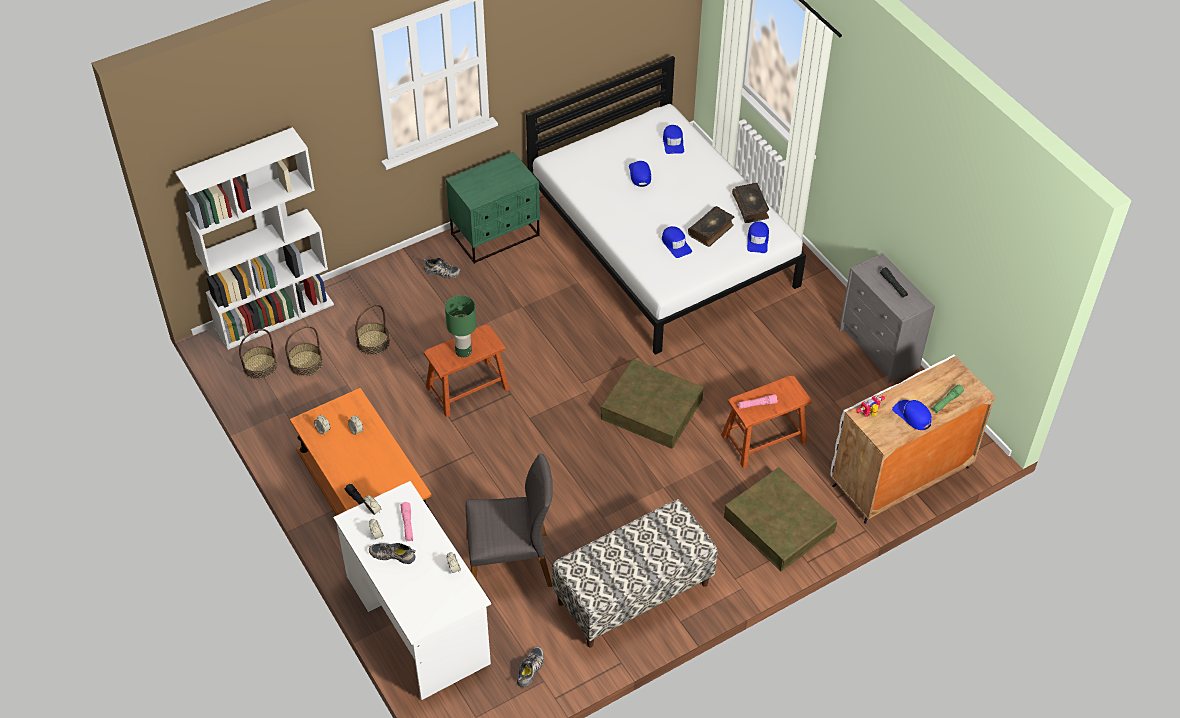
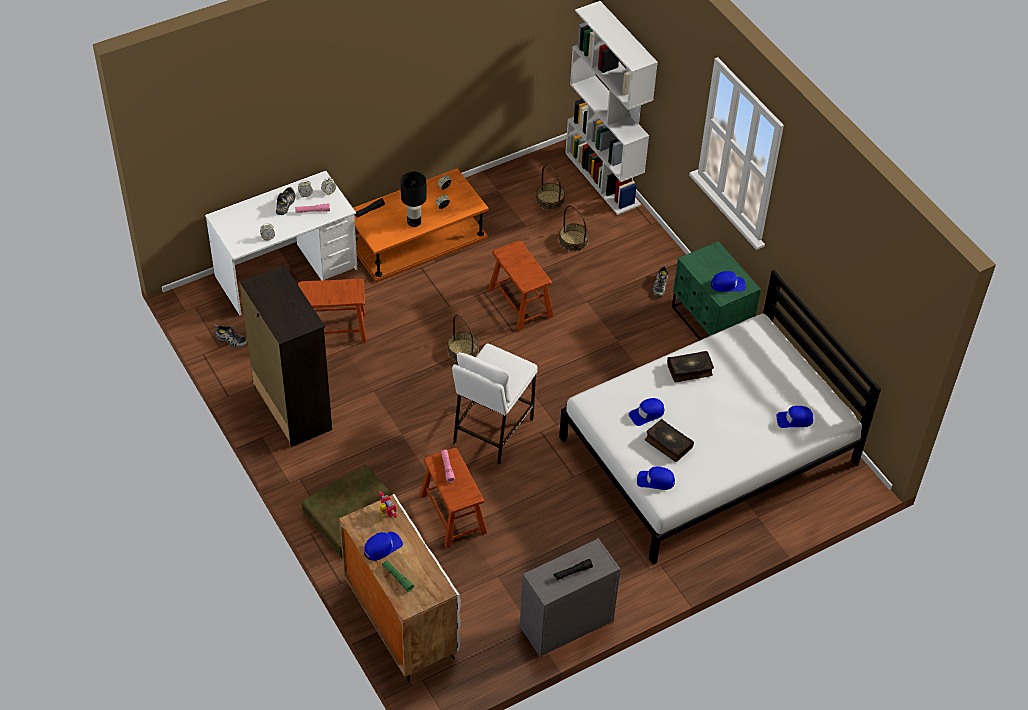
camera: 90 degrees right, 0 degrees up
basket [239,329,277,379] -> basket moved to [447,314,479,362]
green table lamp [445,295,476,357] -> none
grey chair [466,453,553,587] -> brown stool [298,279,367,343]
bench [552,499,718,648] -> black dresser [239,265,332,447]
brown storage box [600,359,704,449] -> white stool [452,343,538,465]
blue cap [629,161,651,187] -> blue cap moved to [711,271,746,292]
book [732,183,769,223] -> book moved to [667,351,714,382]
none -> black table lamp [401,172,427,227]

